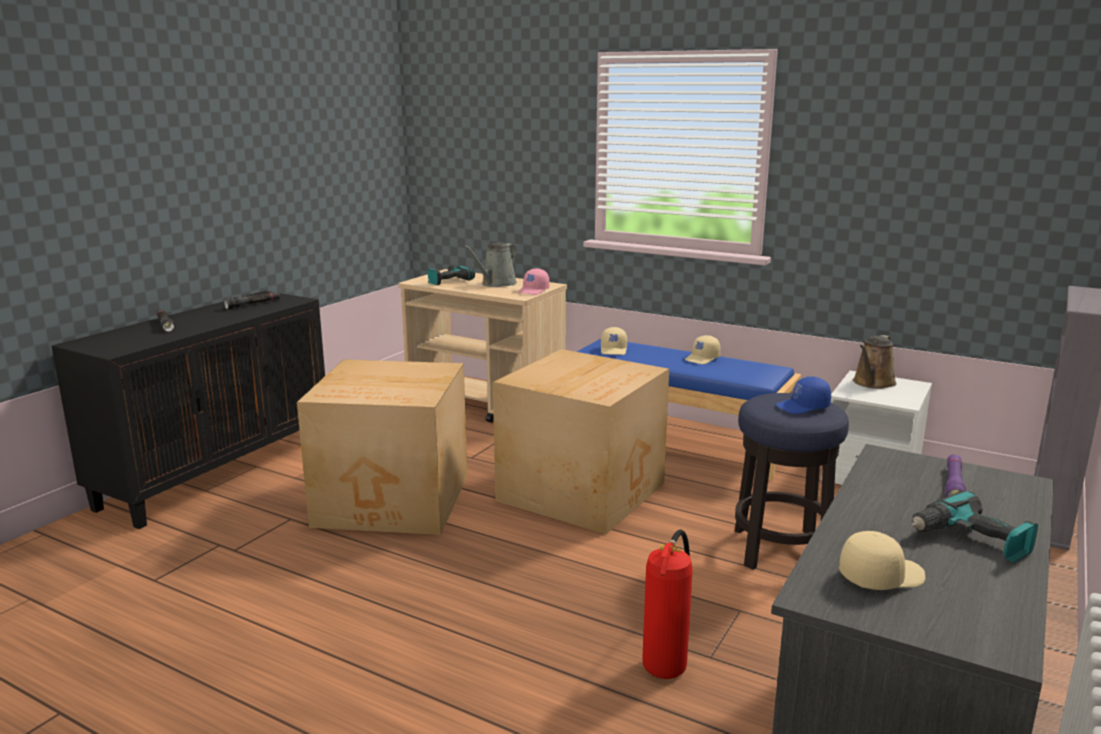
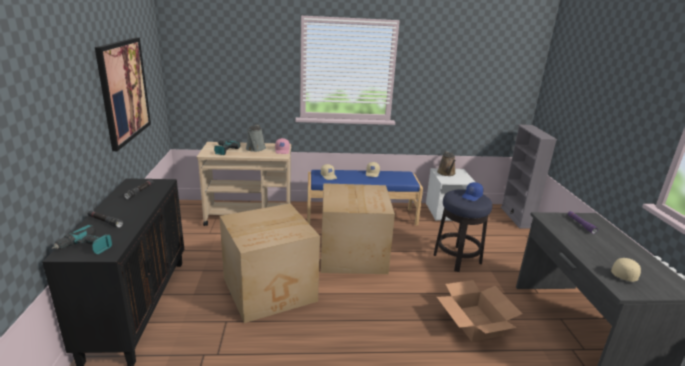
camera: 35 degrees left, 5 degrees up
fire extinguisher [642,530,693,679] -> cardboard box [437,280,522,342]
power drill [911,491,1038,563] -> power drill moved to [51,225,112,254]
none -> picture [95,37,151,151]

